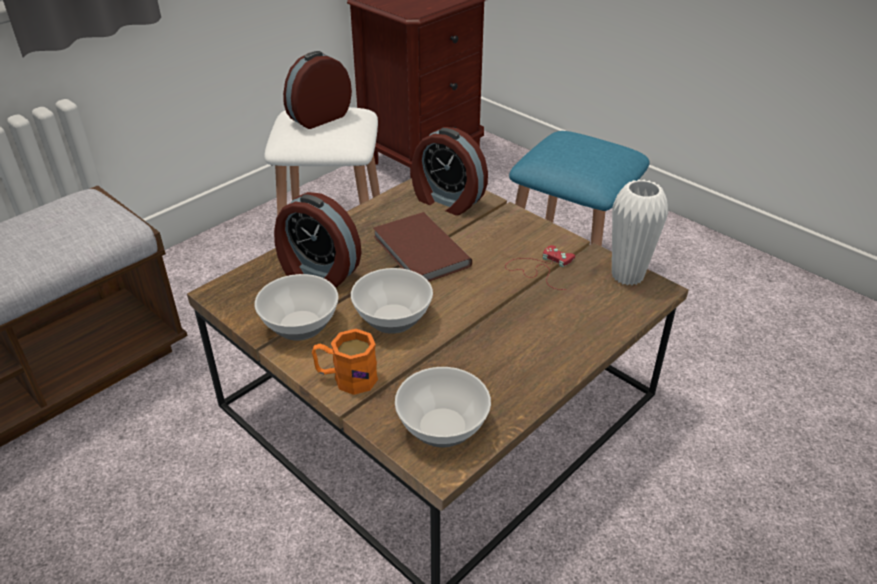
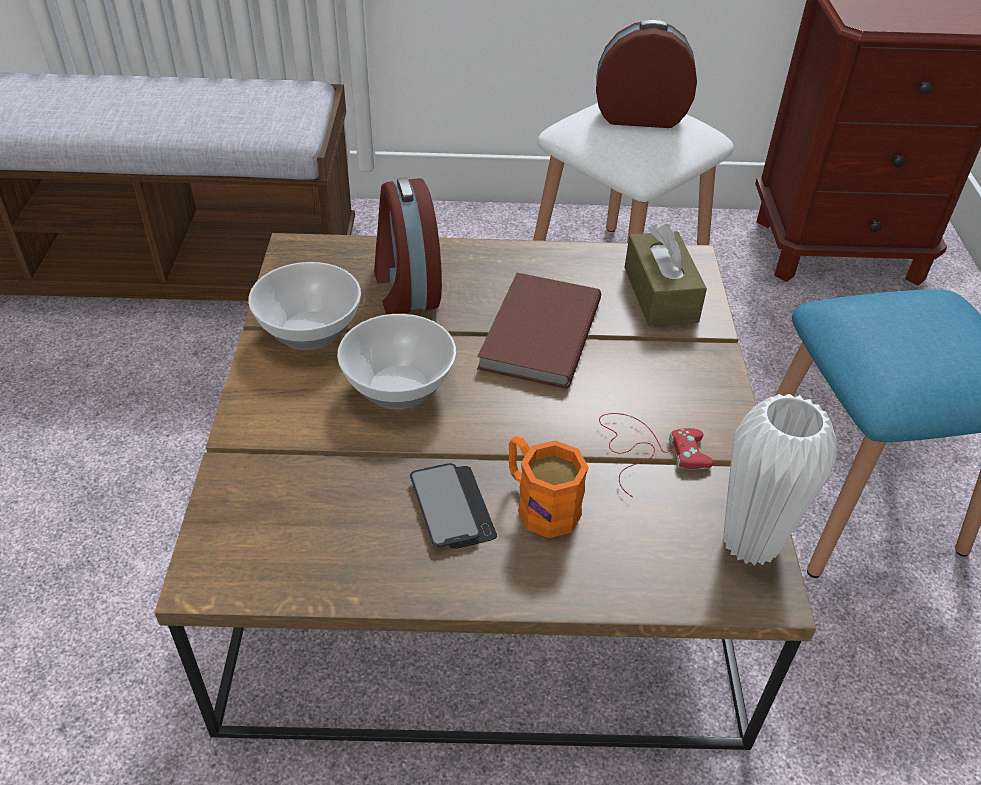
camera: 45 degrees right, 5 degrees up
orange mug [312,329,378,395] -> orange mug moved to [509,436,589,538]
bowl [395,367,491,448] -> none
alarm clock [411,127,488,215] -> brown tissue box [624,224,707,326]
none -> phone [410,463,497,549]

